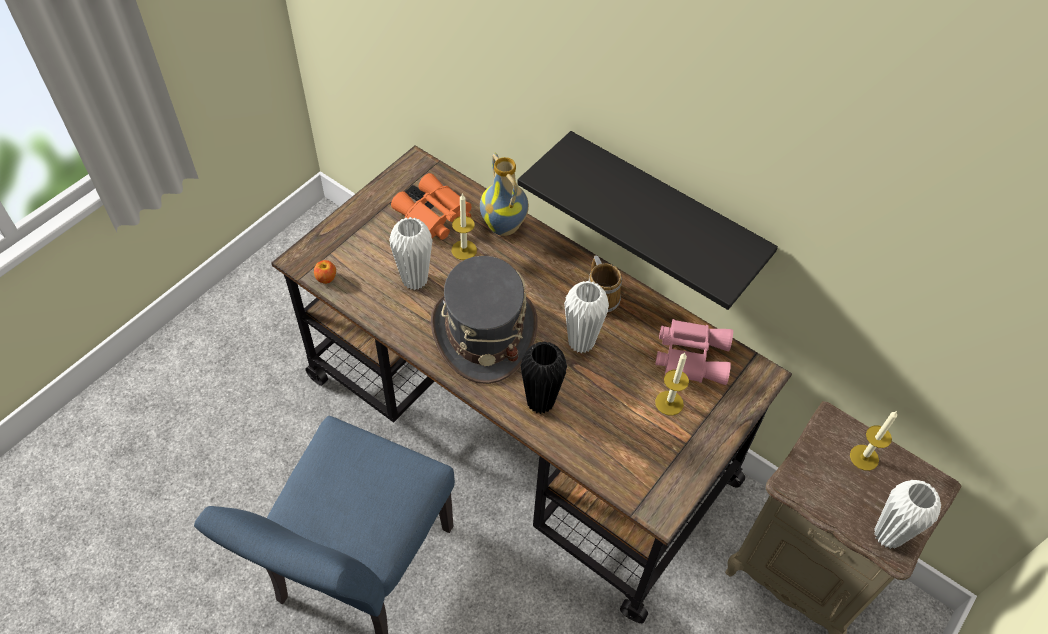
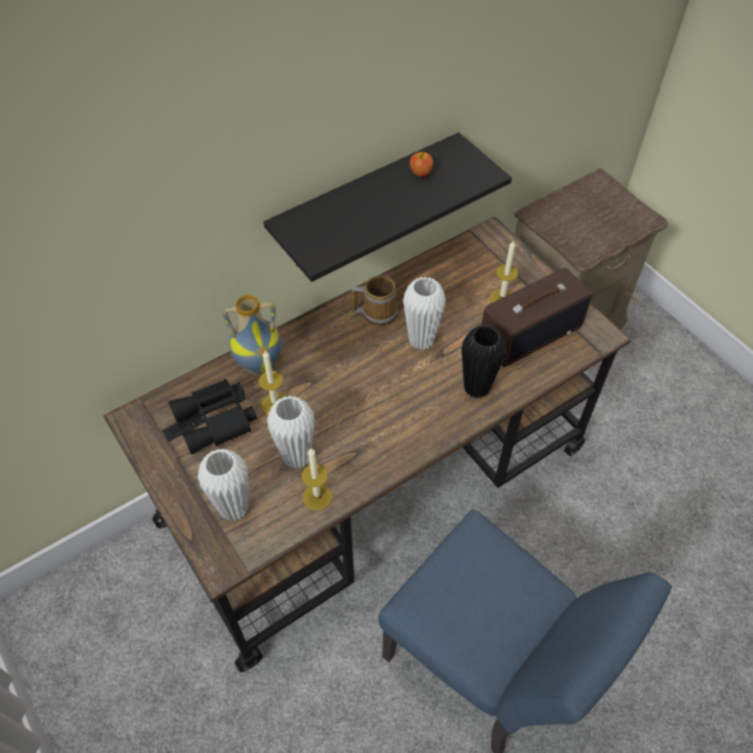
camera: 70 degrees left, 0 degrees up
apple [314,260,336,284] -> apple moved to [410,152,433,177]
orange binoculars [391,173,471,240] -> black binoculars [169,379,257,455]
grey hat [431,256,538,384] -> none
pink binoculars [655,319,733,385] -> none
candle [850,411,897,471] -> candle moved to [301,448,332,511]
white vase [874,480,941,549] -> white vase moved to [198,449,248,522]
none -> radio [481,268,592,367]

